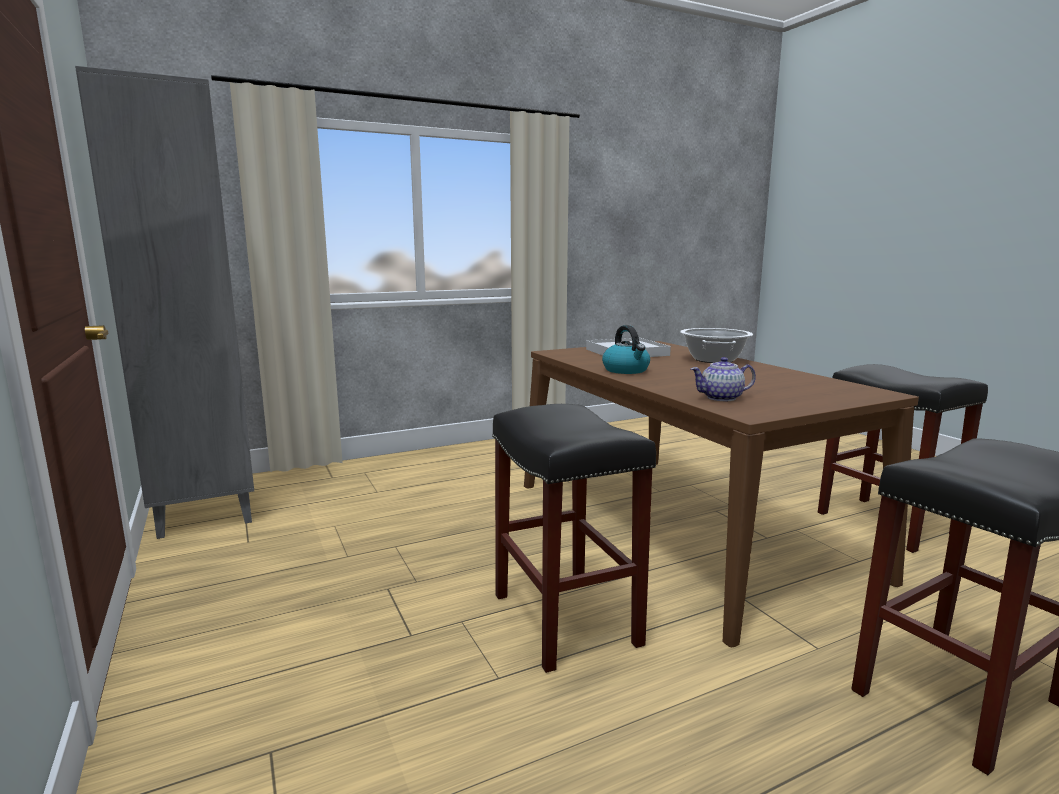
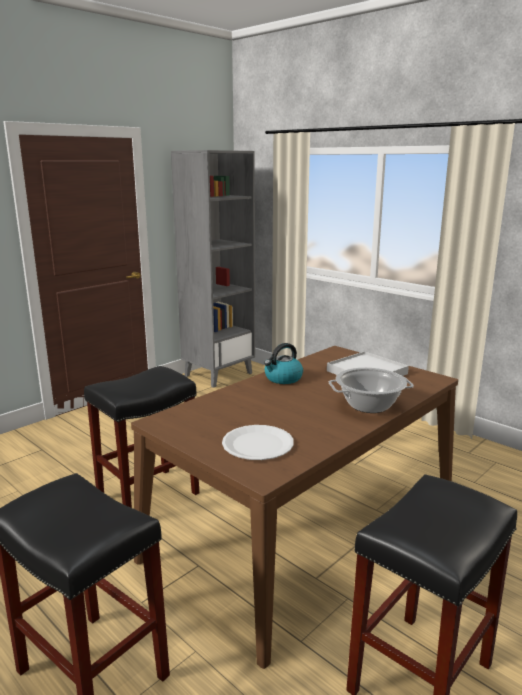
camera: 70 degrees right, 5 degrees up
teapot [691,357,756,401] -> none
none -> white plate [222,425,294,460]

